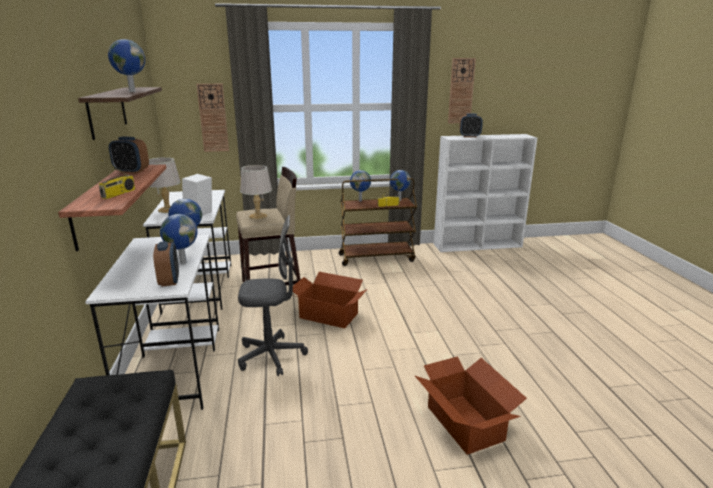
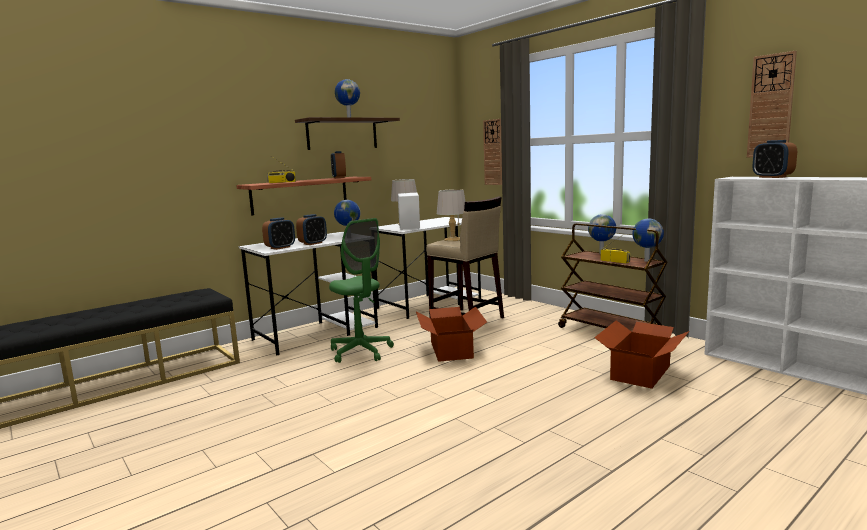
camera: 60 degrees right, 10 degrees down
globe [160,214,198,264] -> alarm clock [296,214,327,245]
grey office chair [238,215,308,376] -> green office chair [329,218,394,363]
cardboard box [415,356,527,454] -> cardboard box moved to [594,320,689,389]

